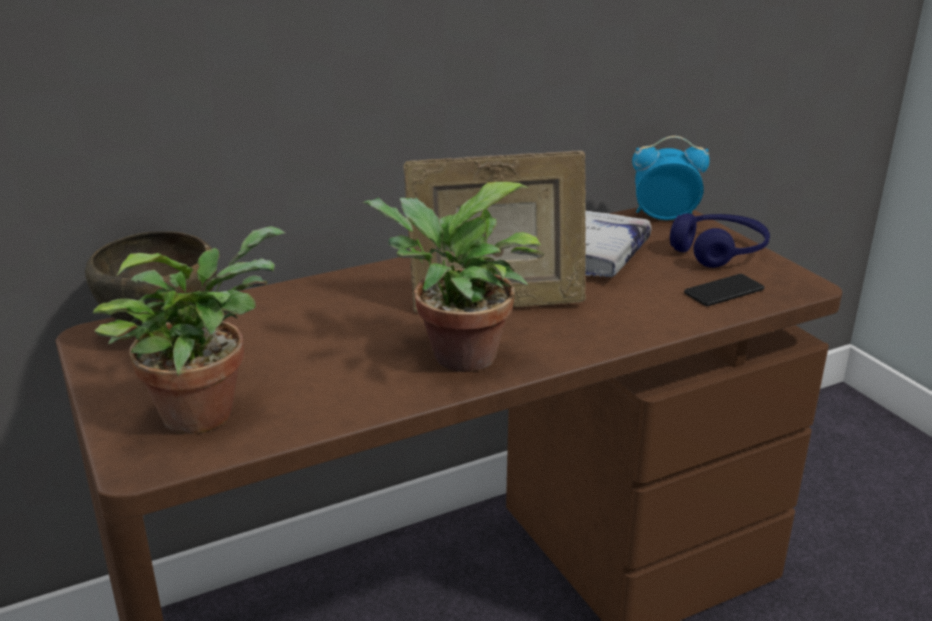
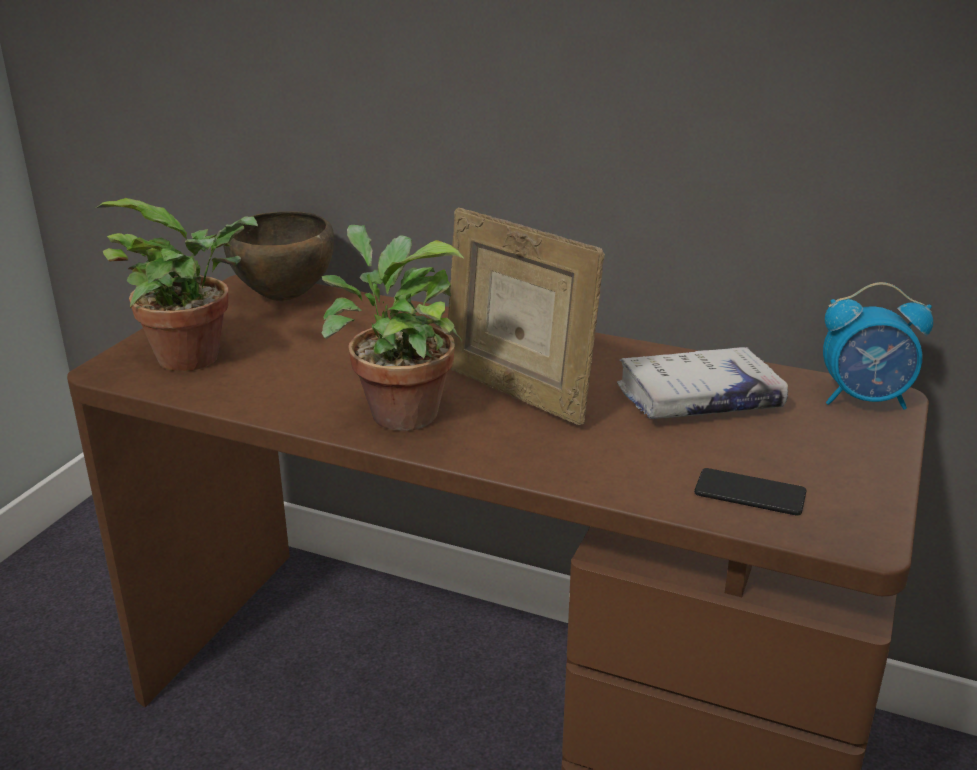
camera: 50 degrees right, 0 degrees up
alarm clock [632,136,710,220] -> alarm clock turned 135 degrees clockwise [823,282,933,410]
blue headphones [670,213,770,268] -> none

